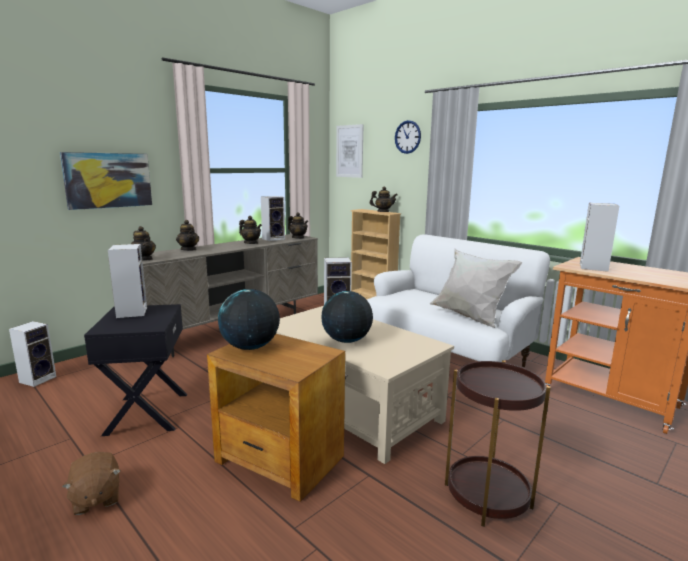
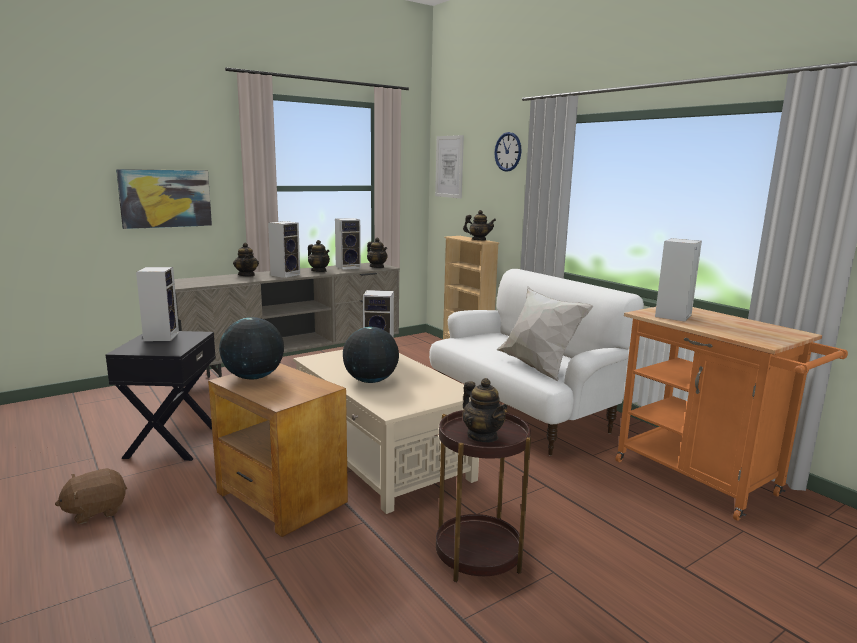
camera: 10 degrees right, 0 degrees up
speaker [9,321,56,387] -> speaker moved to [268,221,300,278]
brown plush toy [62,452,121,515] -> brown plush toy turned 75 degrees clockwise [55,468,127,524]
teapot [131,226,156,261] -> teapot moved to [463,378,507,442]

